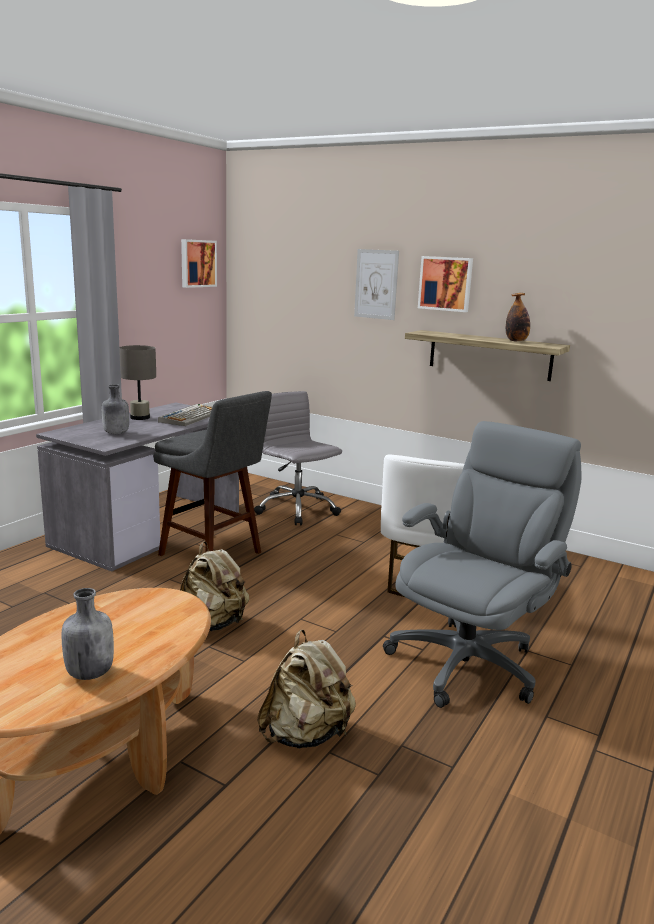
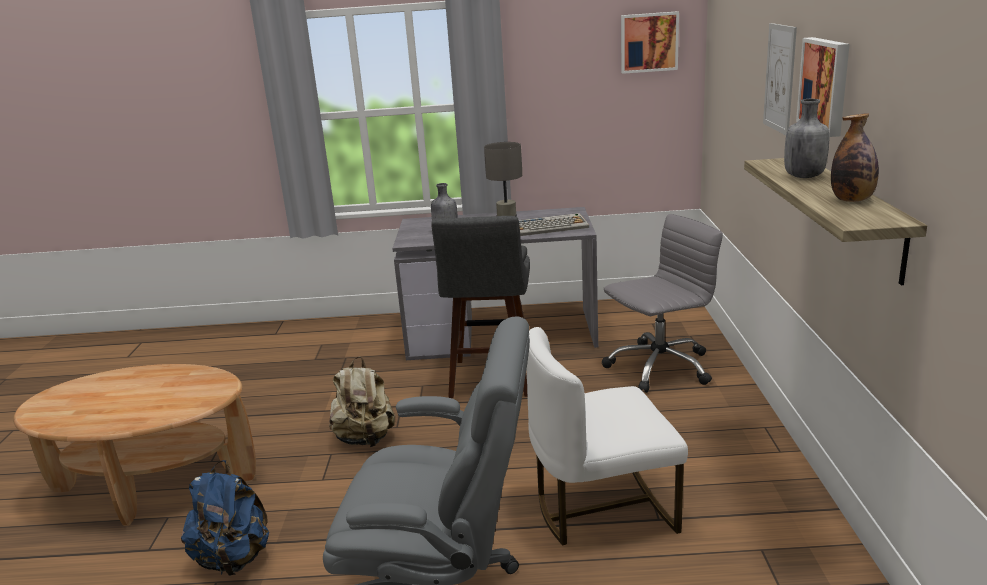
camera: 60 degrees right, 5 degrees up
grey bottle [62,588,114,680] -> grey bottle moved to [784,99,830,178]
grey office chair [254,391,342,525] -> grey office chair turned 45 degrees clockwise [602,214,723,393]
beige backpack [257,630,356,748] -> blue backpack [181,460,269,576]

